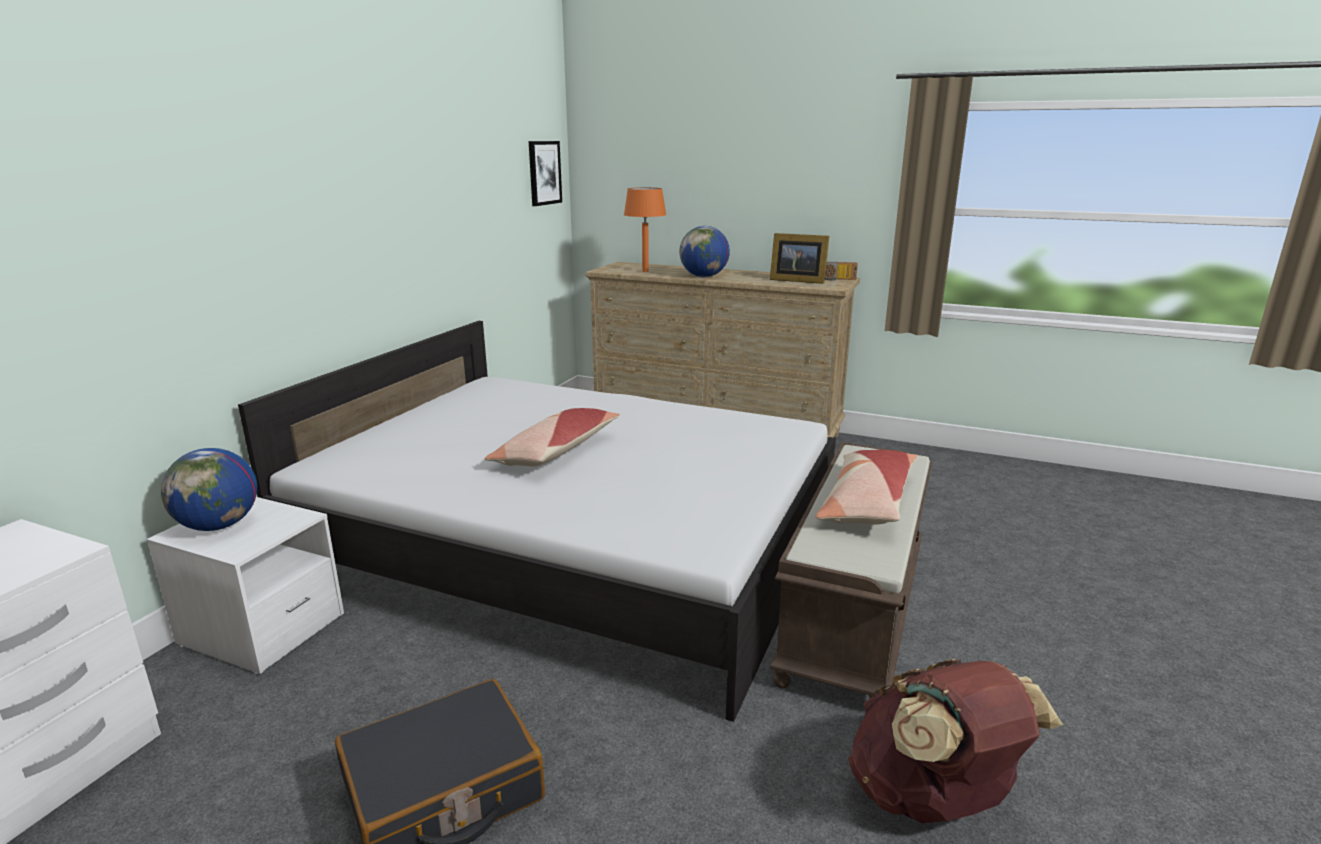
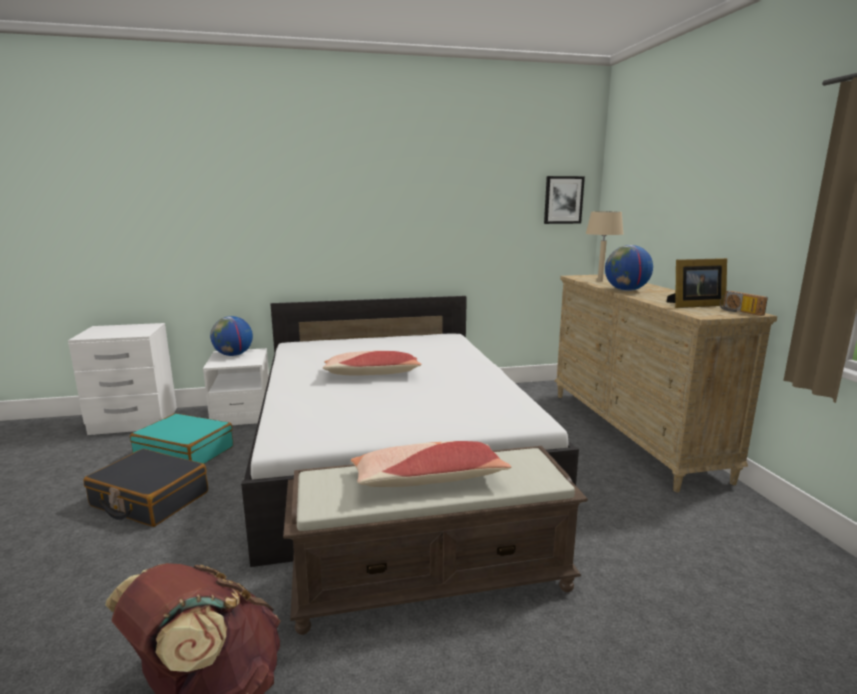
camera: 55 degrees right, 5 degrees down
orange table lamp [624,187,666,272] -> beige table lamp [586,212,623,282]
picture frame [770,233,829,284] -> picture frame turned 90 degrees counterclockwise [667,258,727,308]
none -> turquoise suitcase [130,413,233,464]

